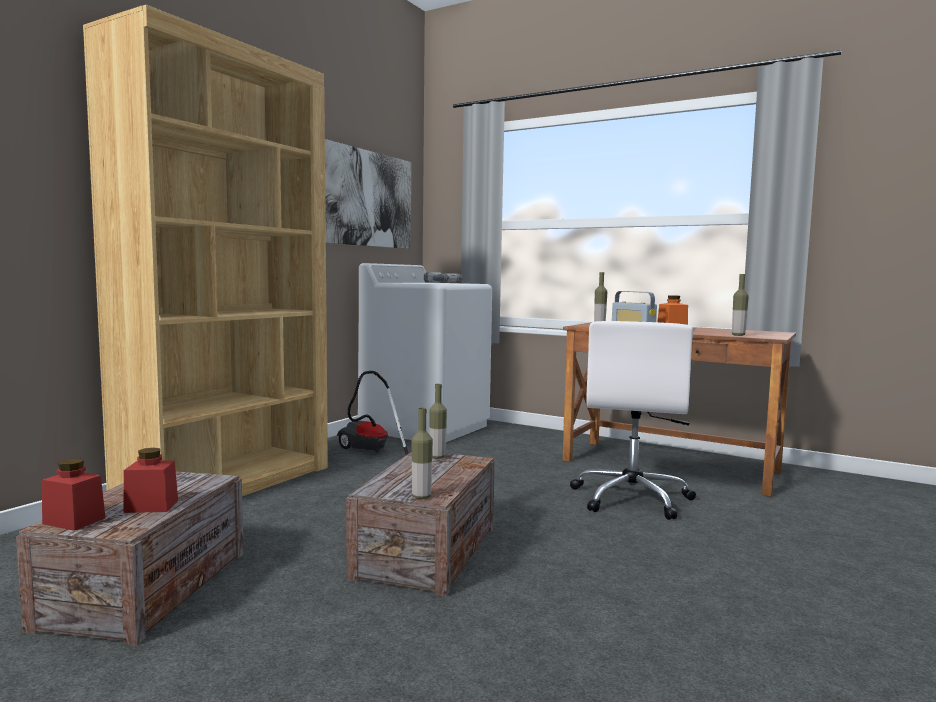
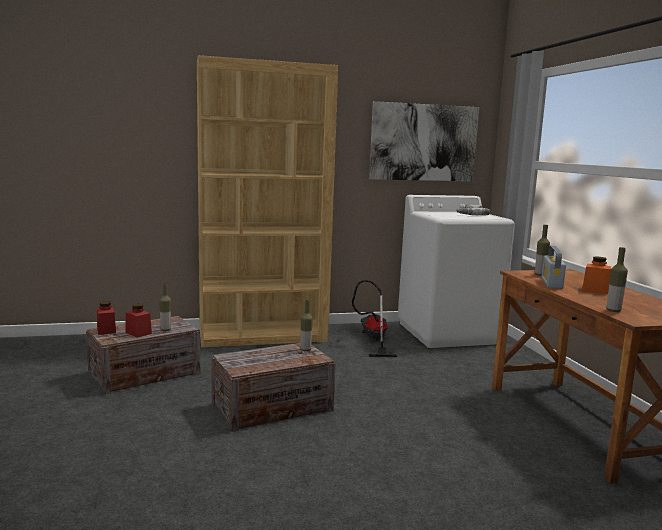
camera: 45 degrees right, 5 degrees up
bottle [411,408,433,499] -> bottle moved to [159,283,171,331]
white office chair [570,321,696,520] -> none

